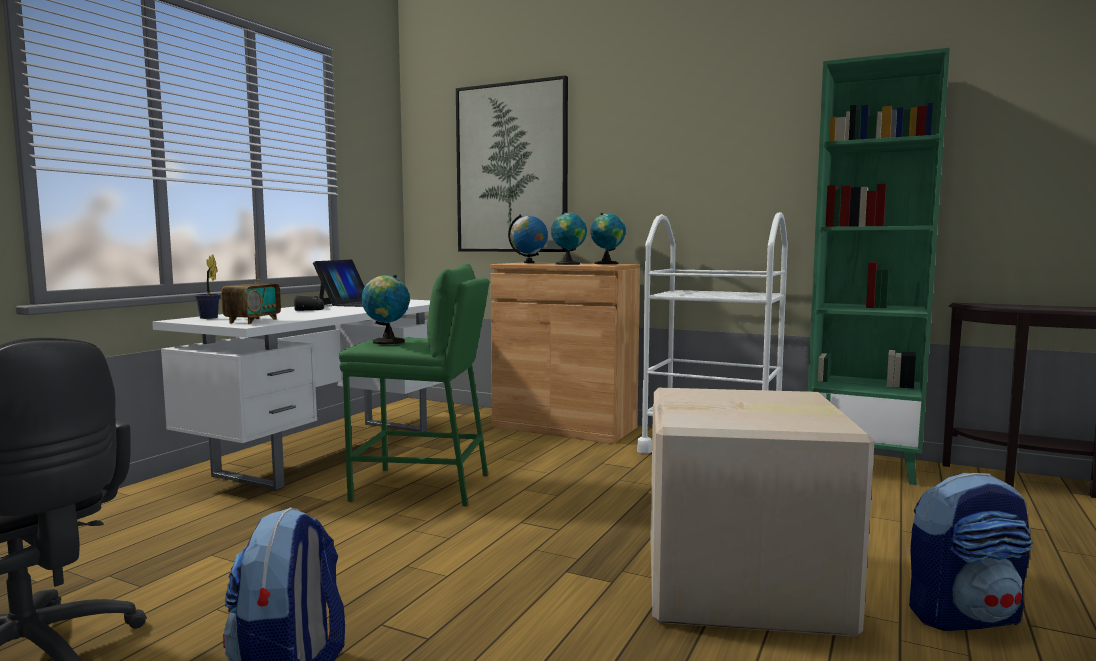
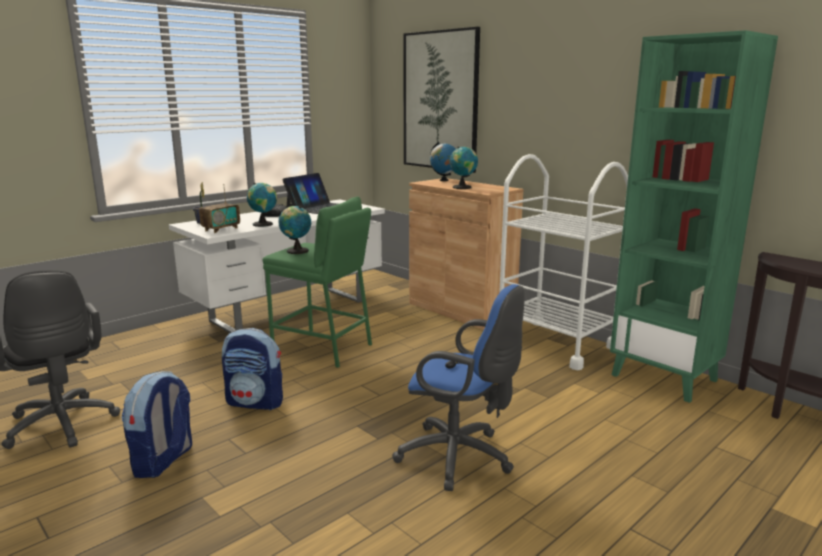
camera: 20 degrees right, 10 degrees up
globe [590,213,626,264] -> globe moved to [247,183,277,227]
cardboard box [650,388,875,637] -> blue office chair [392,284,525,491]
backpack [909,473,1032,631] -> backpack moved to [222,328,283,410]

